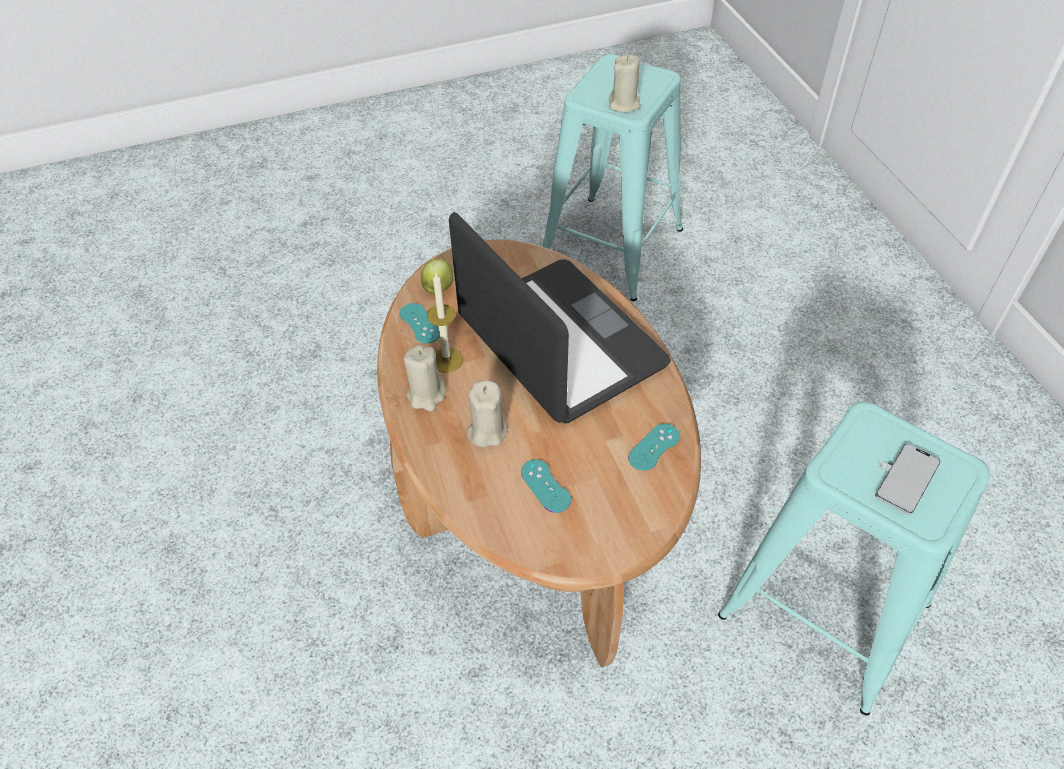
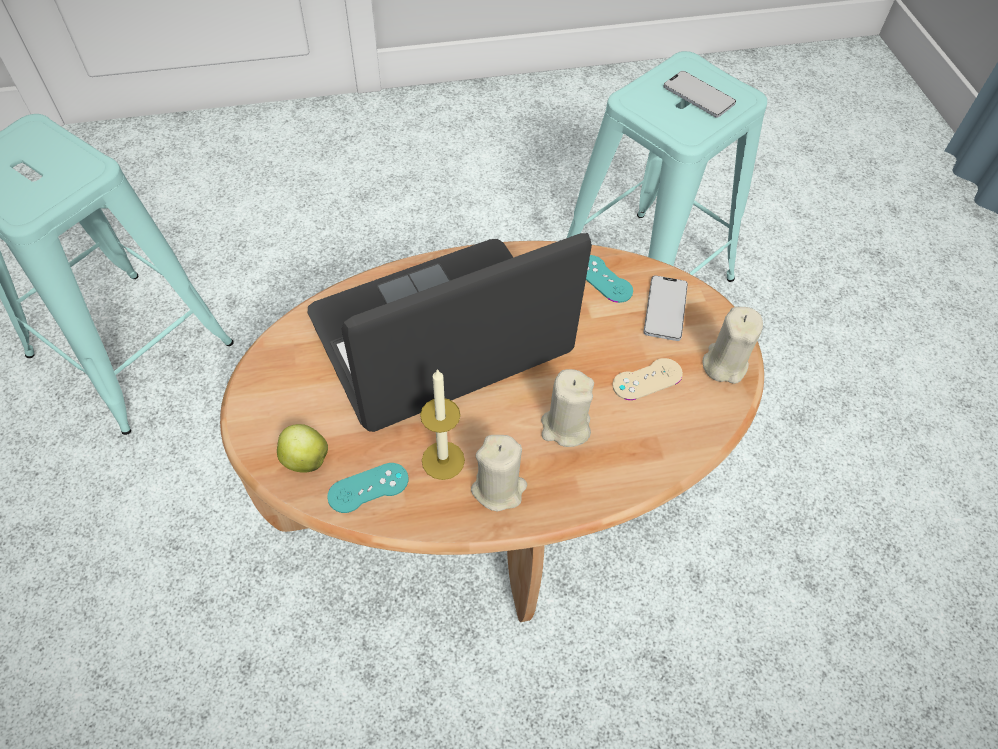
camera: 85 degrees left, 5 degrees up
turquoise game controller [521,459,571,513] -> beige game controller [613,358,683,400]
beige candle [609,54,641,113] -> beige candle moved to [703,307,763,384]
none -> phone [644,275,688,341]

